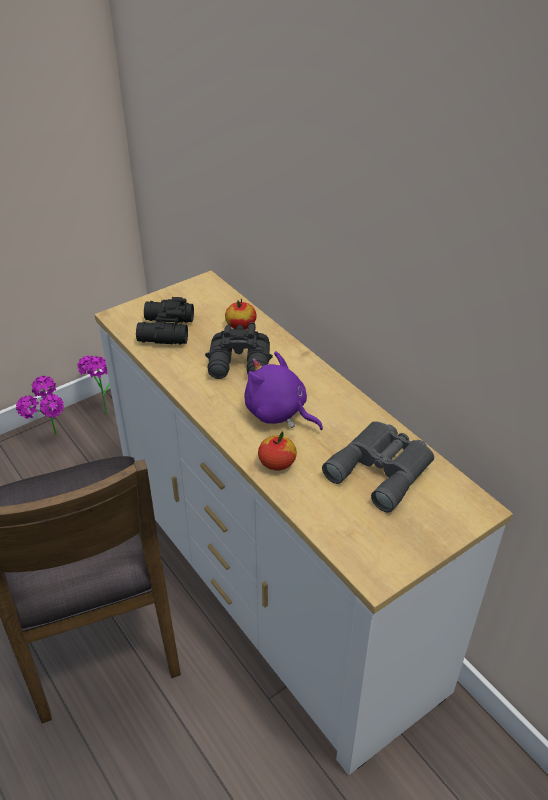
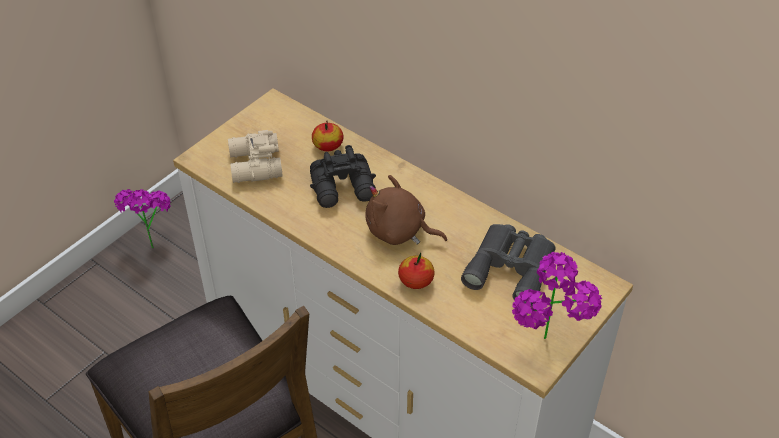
camera: 15 degrees left, 5 degrees up
potted plant [16,376,64,434] -> potted plant moved to [512,252,602,339]
black binoculars [136,297,194,344] -> beige binoculars [228,130,283,183]
purple plush toy [244,351,323,430] -> brown plush toy [365,175,447,245]

